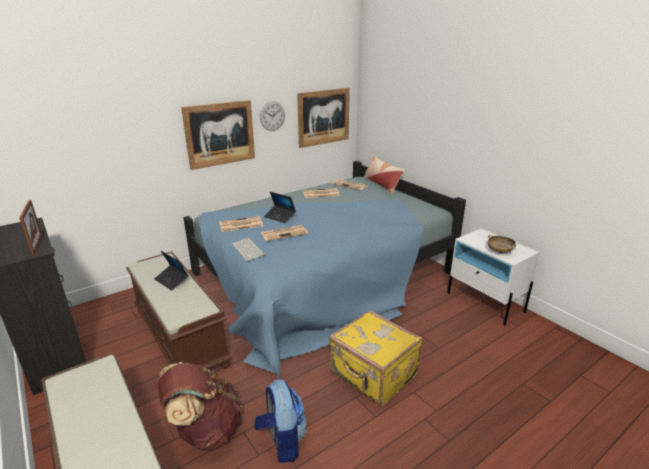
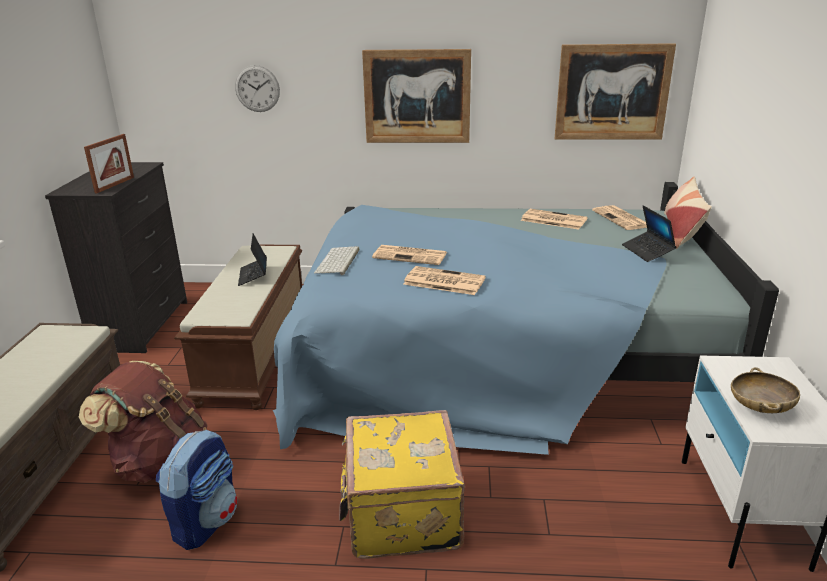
camera: 40 degrees right, 0 degrees up
newspaper [219,216,263,232] -> newspaper moved to [403,266,486,295]
wall clock [260,101,285,131] -> wall clock moved to [235,65,280,112]
laptop [264,192,296,223] -> laptop moved to [622,205,676,262]

